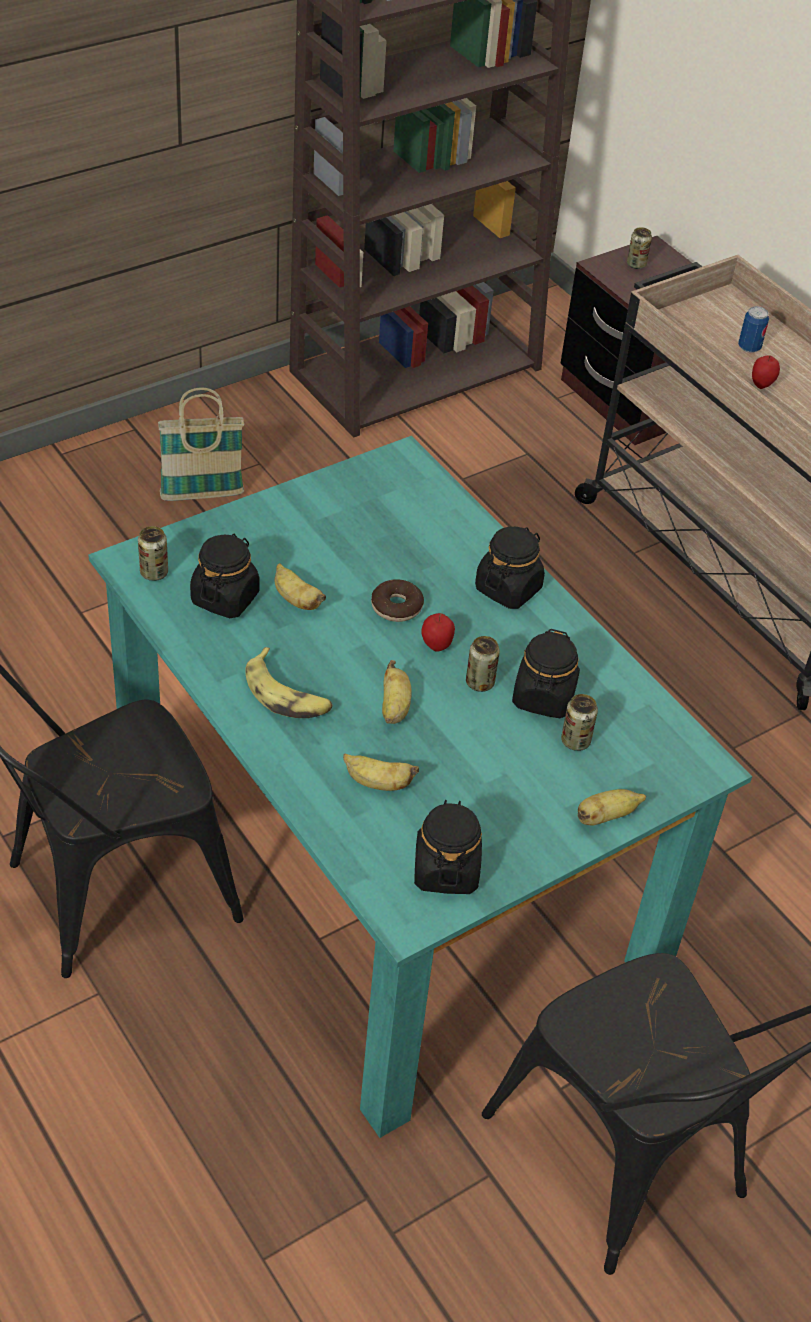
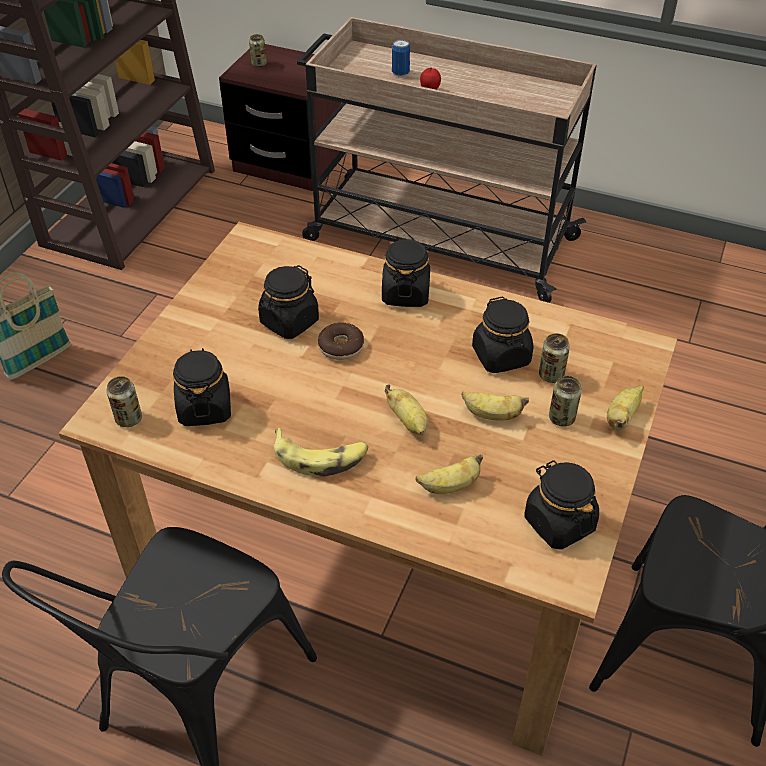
camera: 30 degrees left, 0 degrees up
turquoise dining table [88,436,752,1138] -> brown dining table [59,222,678,756]
banana [274,563,326,610] -> banana moved to [462,392,529,421]
apple [421,613,455,652] -> none
can [466,636,500,692] -> can moved to [549,376,582,426]
none -> black jar [258,265,319,339]

